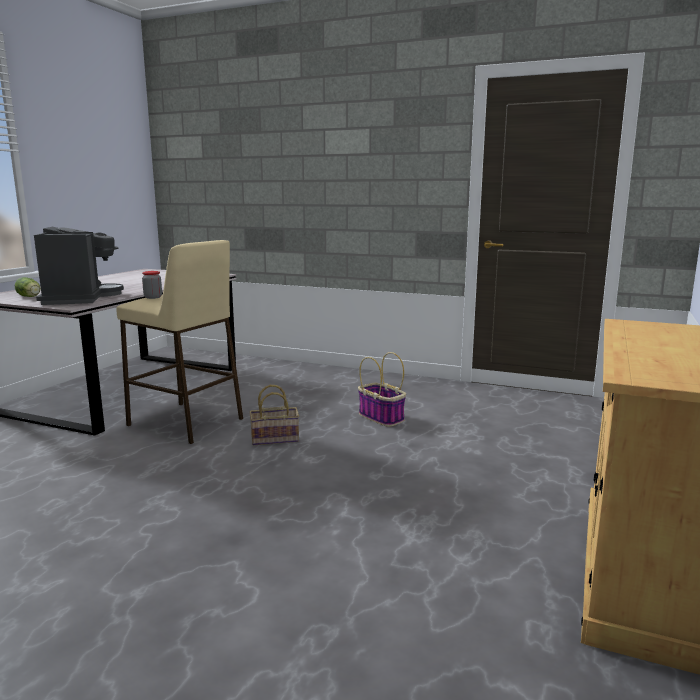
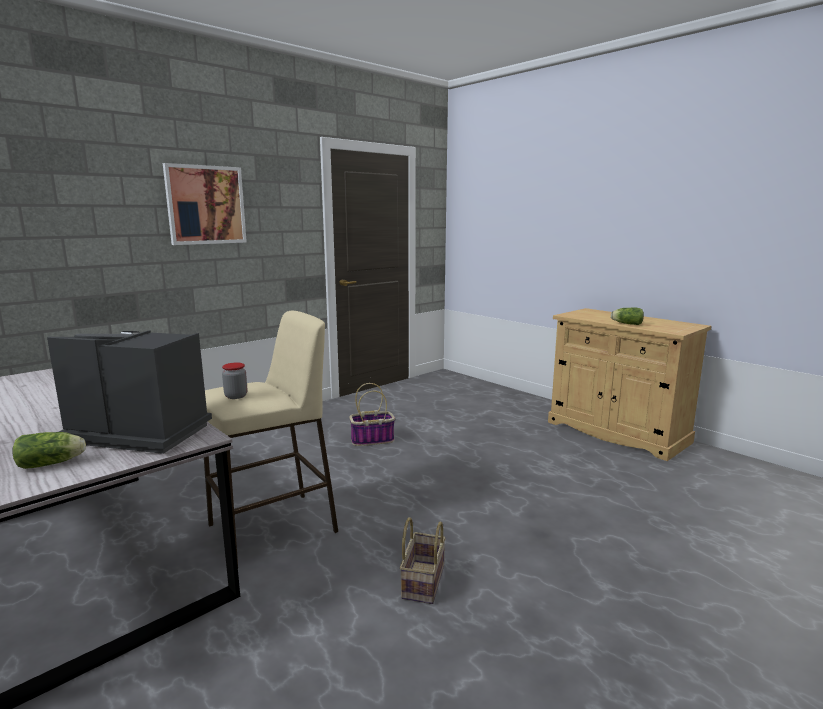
camera: 65 degrees left, 0 degrees up
basket [250,385,299,445] -> basket moved to [400,517,446,604]
none -> picture [163,163,247,245]
none -> lettuce [611,308,644,325]

